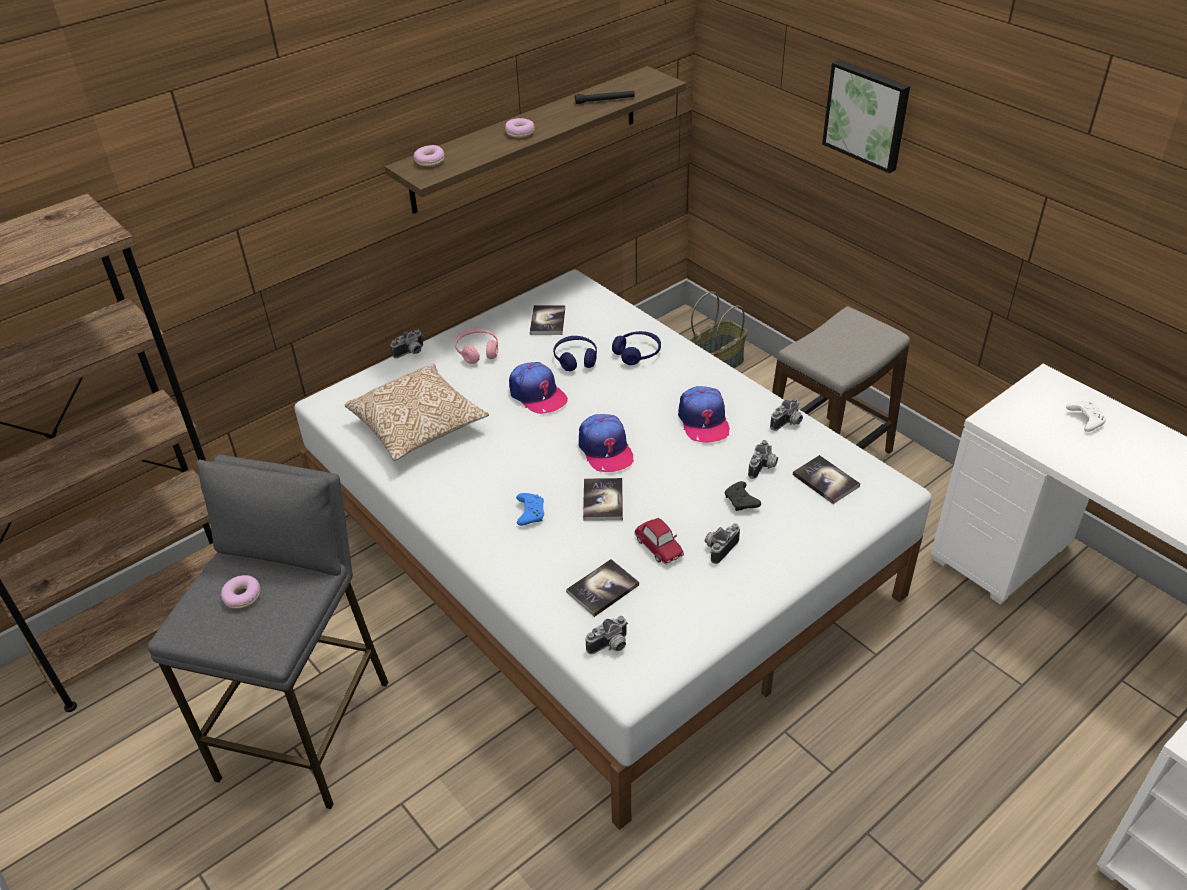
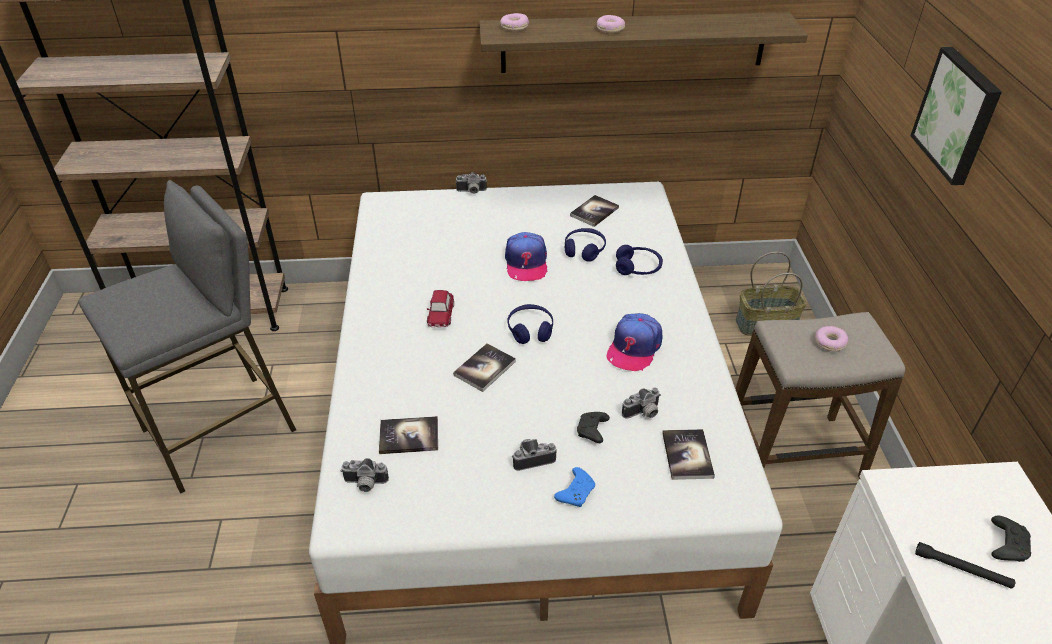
camera: 35 degrees right, 0 degrees up
donut [221,575,260,609] -> donut moved to [815,326,848,351]
pillow [345,364,489,461] -> none
pink headphones [455,329,498,364] -> none
blue game controller [516,493,544,526] -> blue game controller moved to [554,467,595,507]
black flashlight [575,91,635,104] -> black flashlight moved to [915,542,1015,589]
cap [579,414,634,472] -> blue headphones [507,304,553,344]
toy car [634,518,684,564] -> toy car moved to [427,290,454,328]
camera [770,397,803,431] -> none
white game controller [1066,401,1106,432] -> black game controller [991,516,1031,562]

